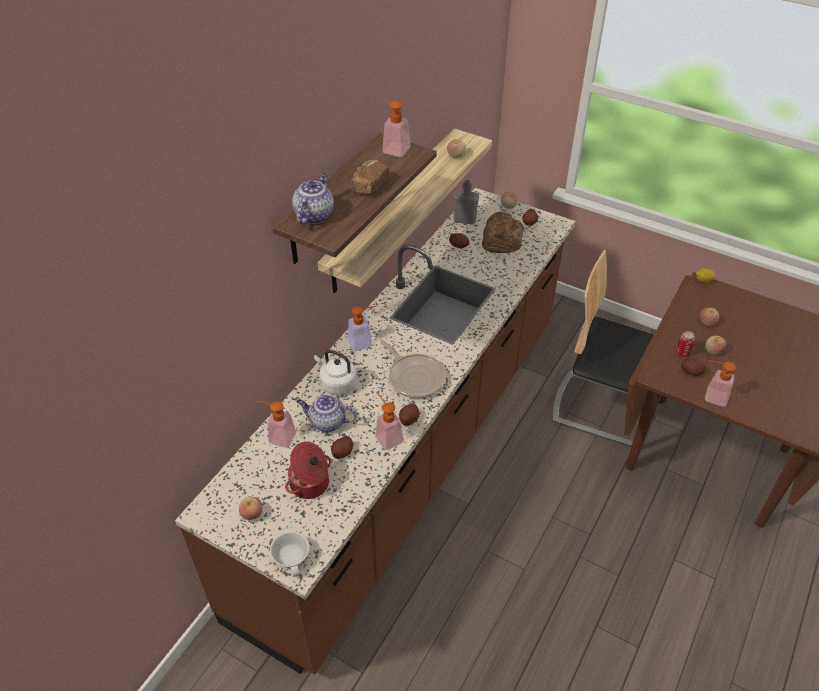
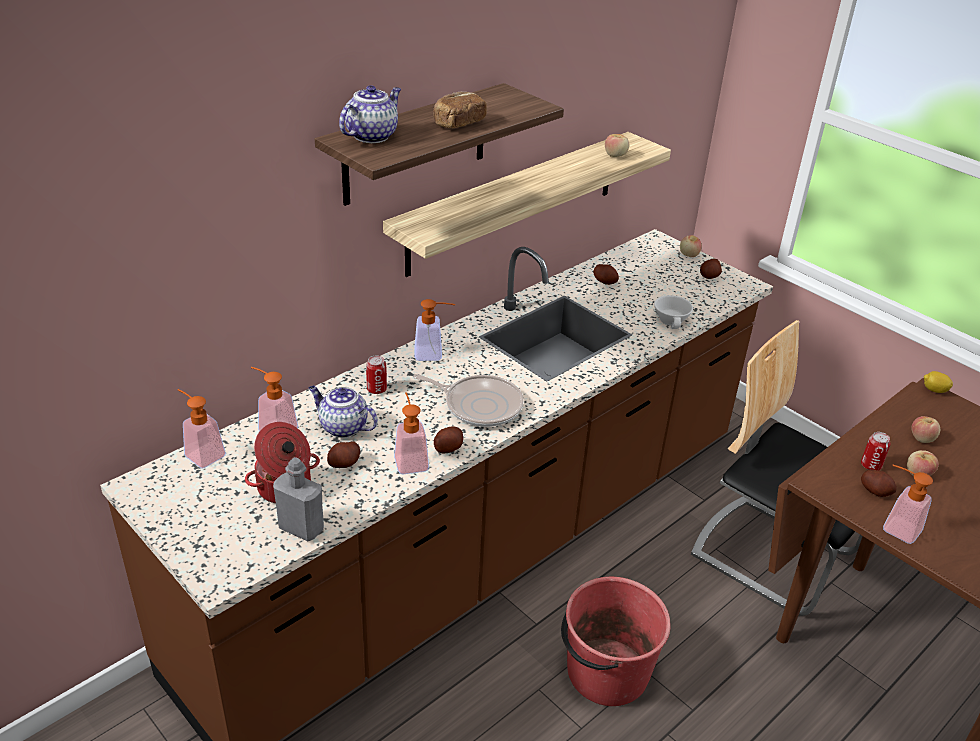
camera: 15 degrees right, 10 degrees down
apple [239,497,263,520] -> none
white cup [270,531,310,577] -> white cup moved to [654,295,693,329]
white kettle [314,350,357,395] -> can [366,355,387,394]
soap dispenser [375,100,410,157] -> soap dispenser moved to [178,389,226,468]
frying pan [381,340,446,398] -> frying pan turned 45 degrees counterclockwise [413,374,524,427]
grey bottle [454,180,479,225] -> grey bottle moved to [273,457,324,541]
bread [482,212,524,253] -> none
none -> red bucket [561,577,671,706]

